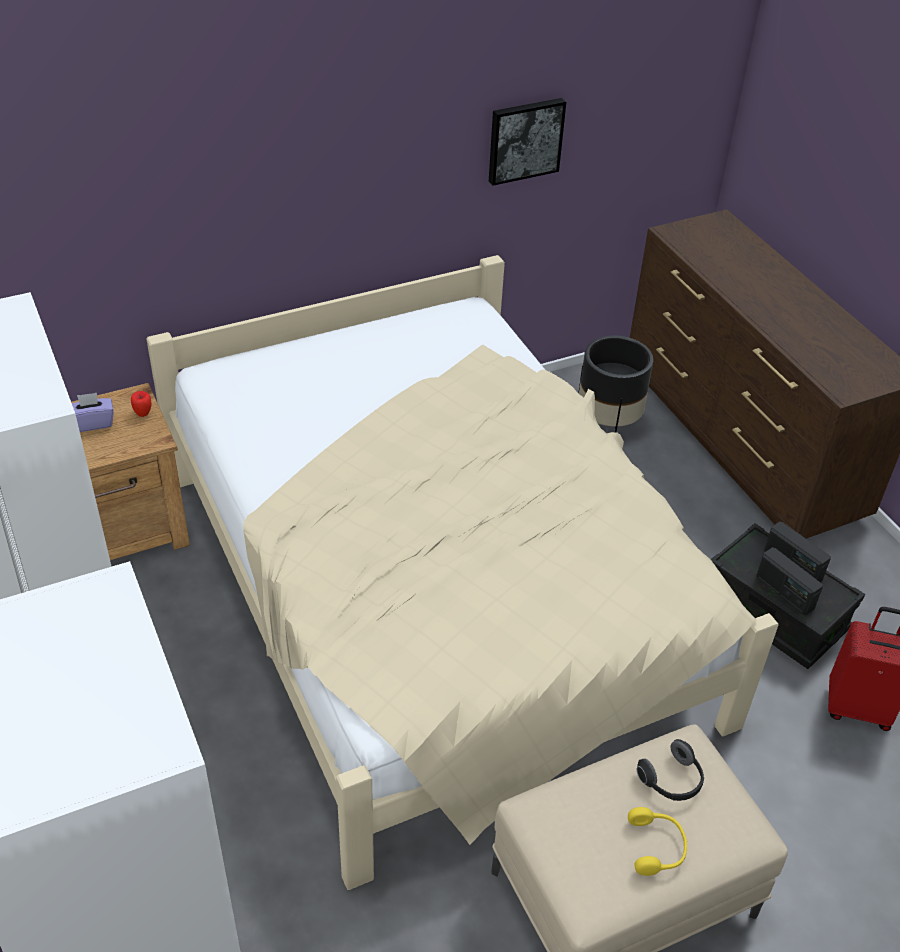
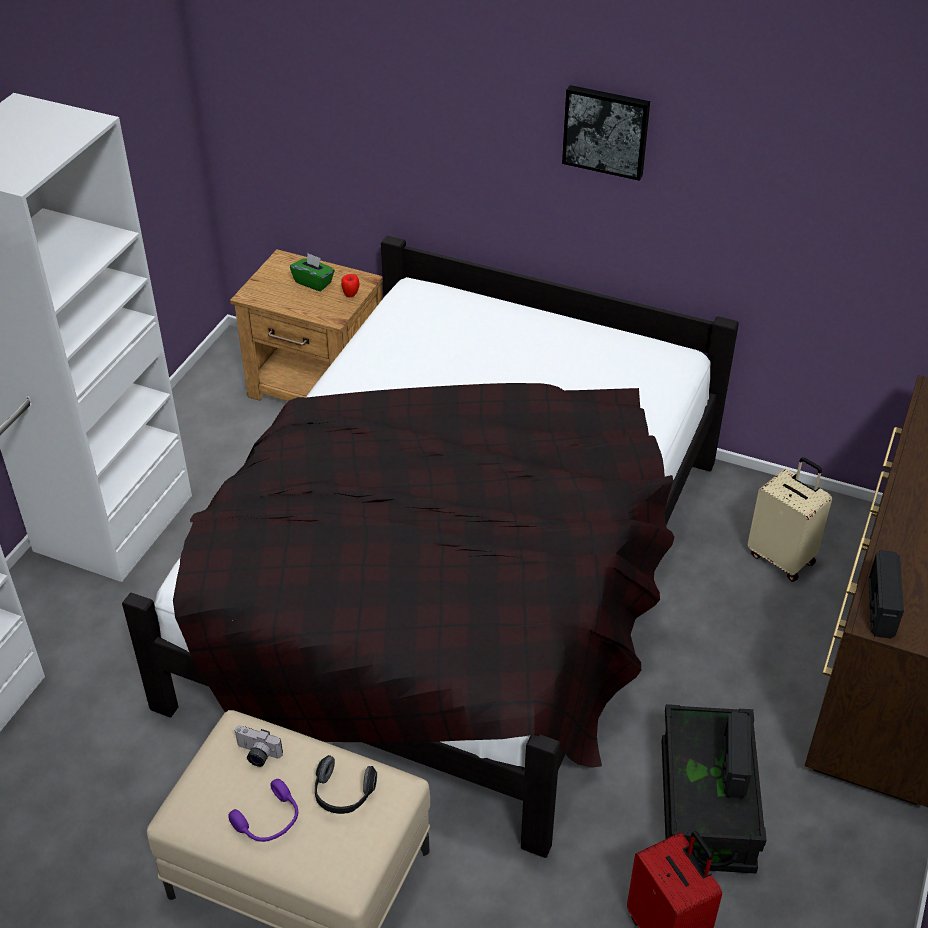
camera: 50 degrees right, 0 degrees up
purple tissue box [72,393,114,432] -> green tissue box [290,253,335,291]
beige bed [146,255,779,890] -> black bed [122,235,739,858]
picture [489,98,566,186] -> picture moved to [562,85,650,181]
black planter [578,335,653,432] -> beige suitcase [747,457,832,582]
yellow headphones [628,807,687,876] -> purple headphones [228,779,298,842]
radio [756,547,823,615] -> radio moved to [869,550,904,639]
none -> camera [234,726,283,767]

